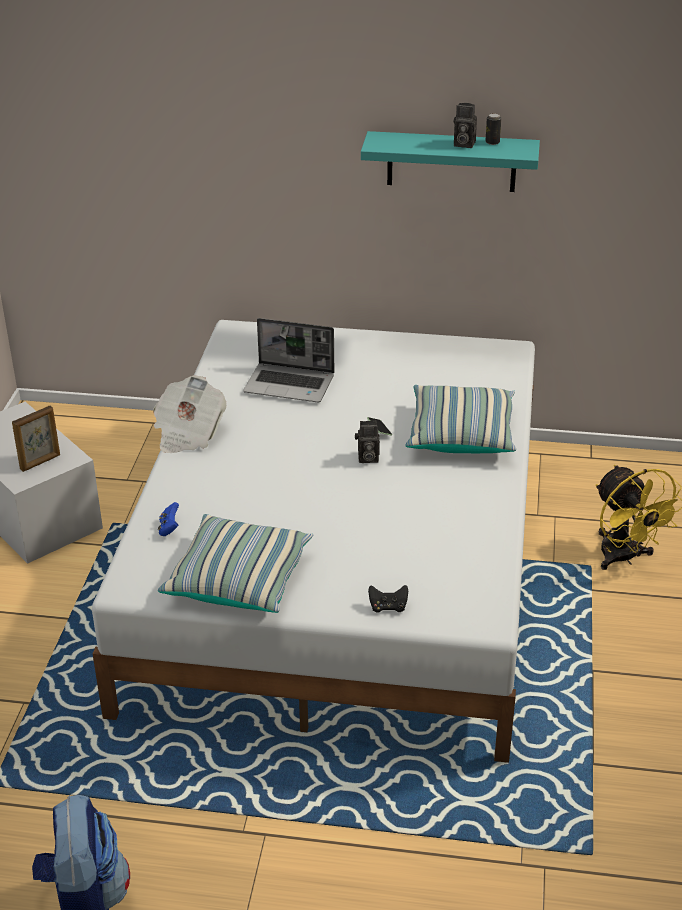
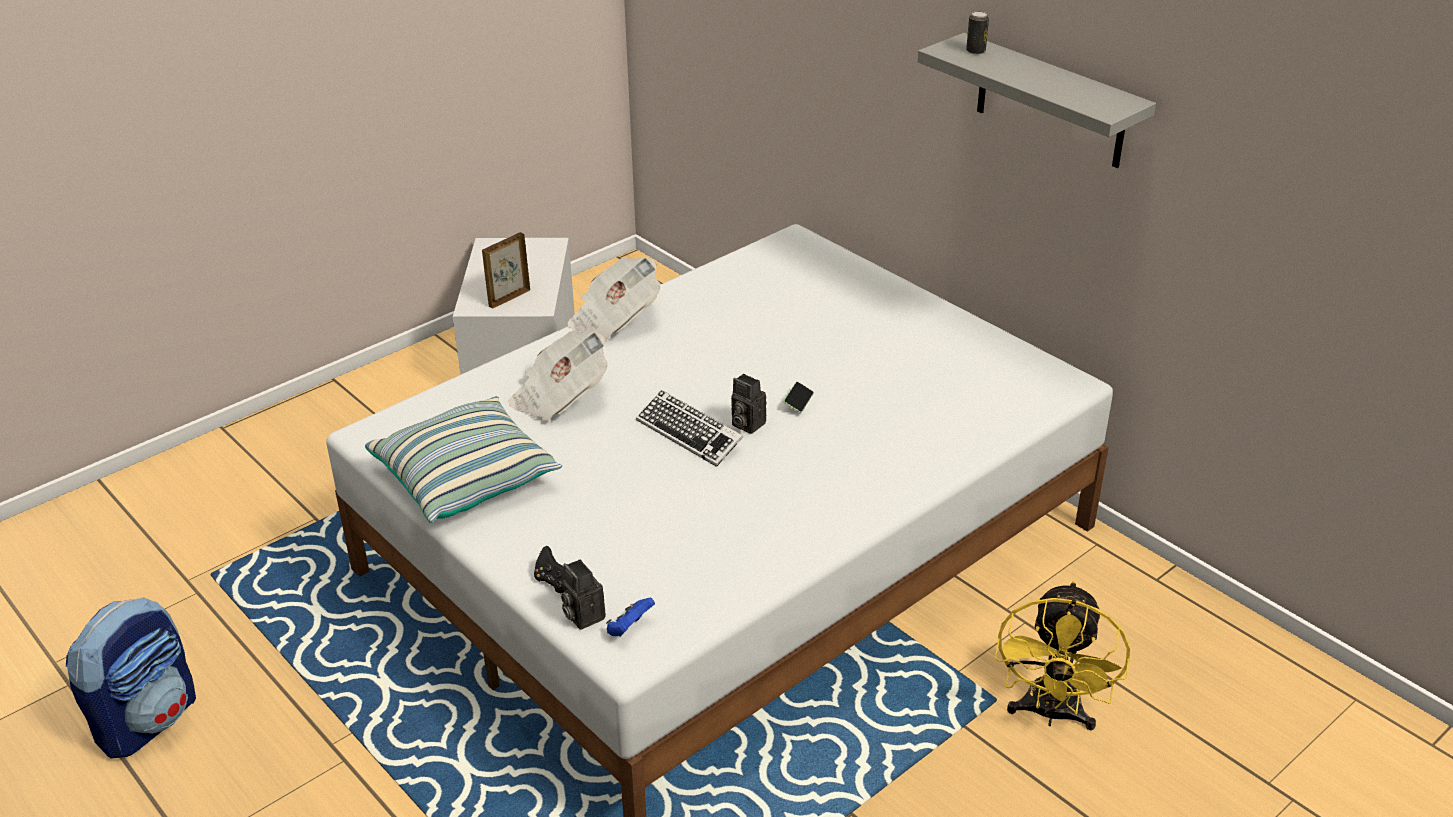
camera: 40 degrees right, 0 degrees up
picture frame [12,406,60,472] -> picture frame turned 135 degrees clockwise [482,232,530,309]
blue game controller [158,502,179,536] -> blue game controller moved to [606,597,655,636]
laptop [243,318,334,402] -> none
turquoise shelf [361,131,540,192] -> grey shelf [917,33,1156,168]
pillow [405,385,516,453] -> none
camera [454,103,477,148] -> camera moved to [561,559,606,630]
can [485,113,501,145] -> can moved to [966,11,989,54]
none -> newspaper [509,330,608,421]
none -> keyboard [636,390,743,467]

